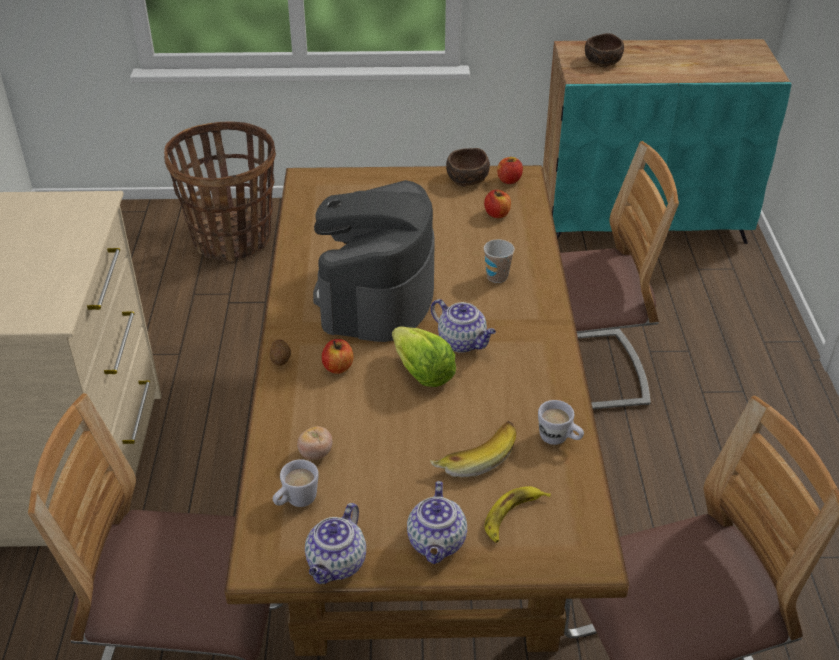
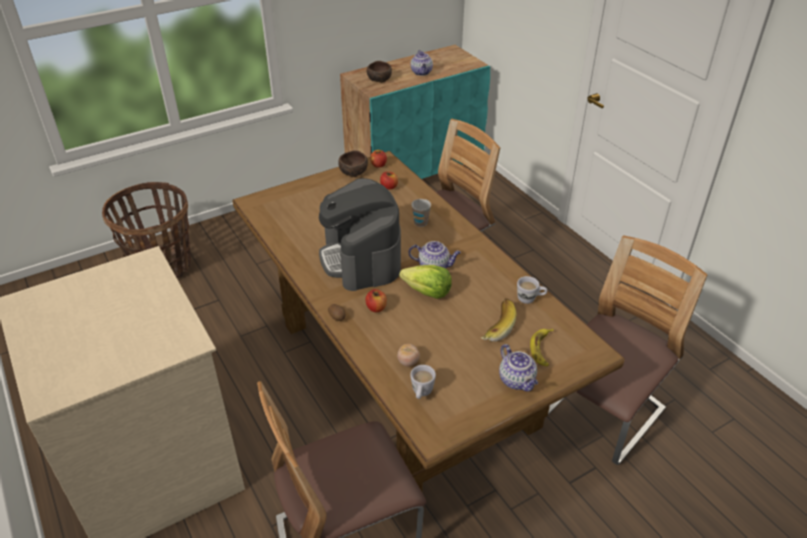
camera: 30 degrees left, 0 degrees up
teapot [305,503,366,584] -> teapot moved to [411,50,433,76]

